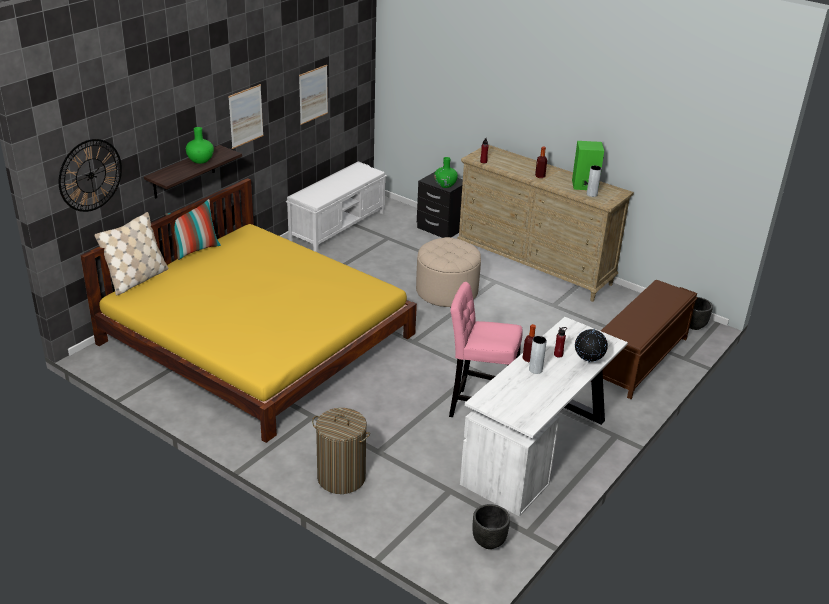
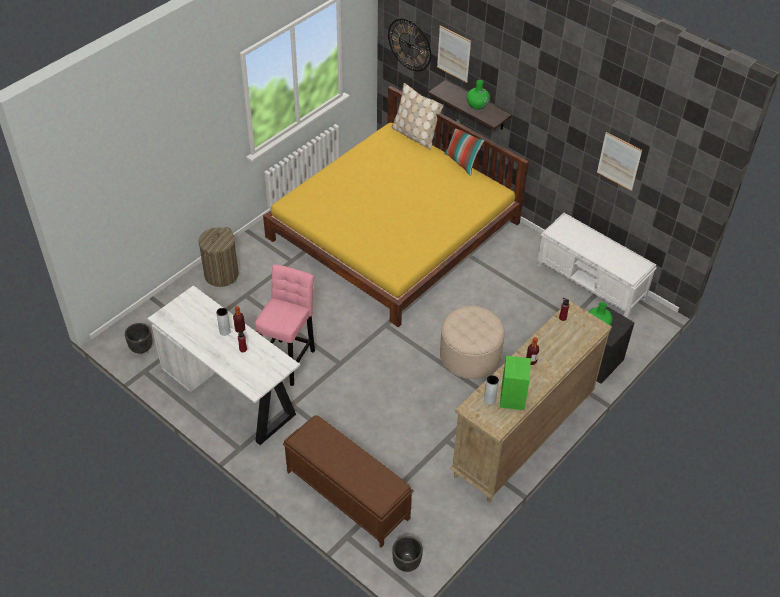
camera: 95 degrees right, 15 degrees up
picture [228,84,264,149] -> picture moved to [437,26,471,83]
globe [575,328,608,362] -> none

